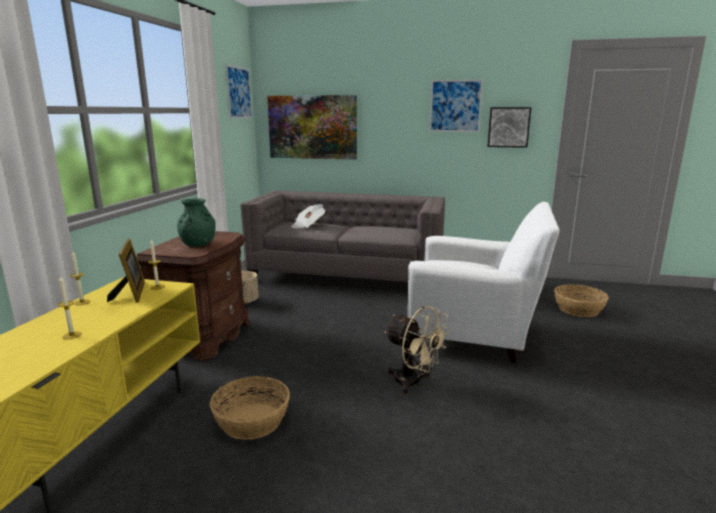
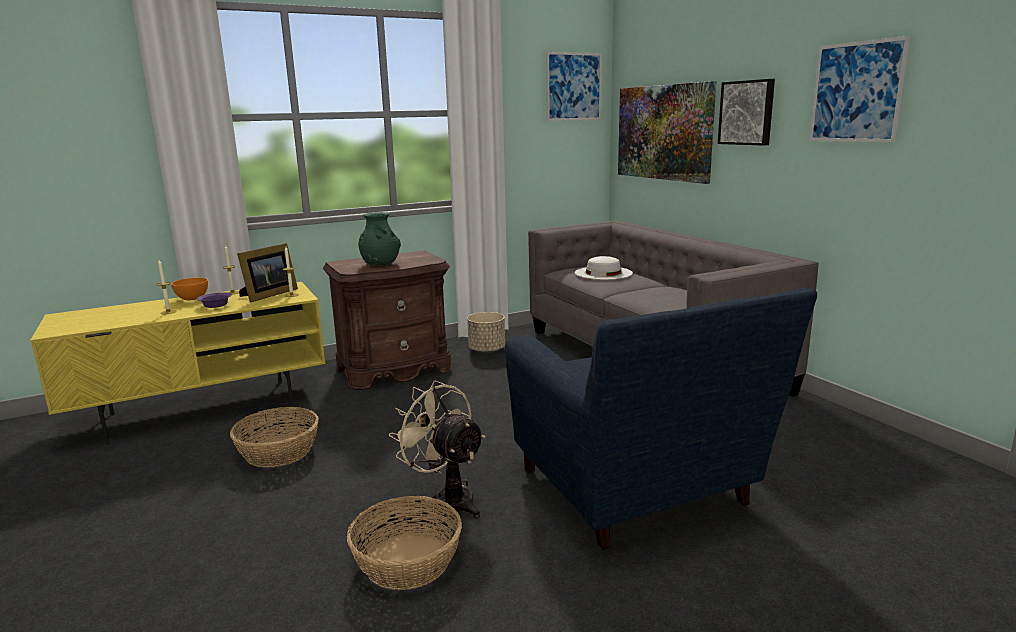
camera: 50 degrees right, 0 degrees up
newspaper [291,204,326,228] -> white hat [575,256,633,280]
beige fan [385,306,450,394] -> beige fan turned 135 degrees clockwise [389,380,485,518]
white armchair [408,202,560,363] -> blue armchair [505,288,817,550]
picture [487,107,532,148] -> picture moved to [718,79,775,146]
basket [554,284,609,317] -> basket moved to [347,496,462,590]
none -> orange bowl [171,278,208,300]
none -> purple bowl [197,292,232,308]

